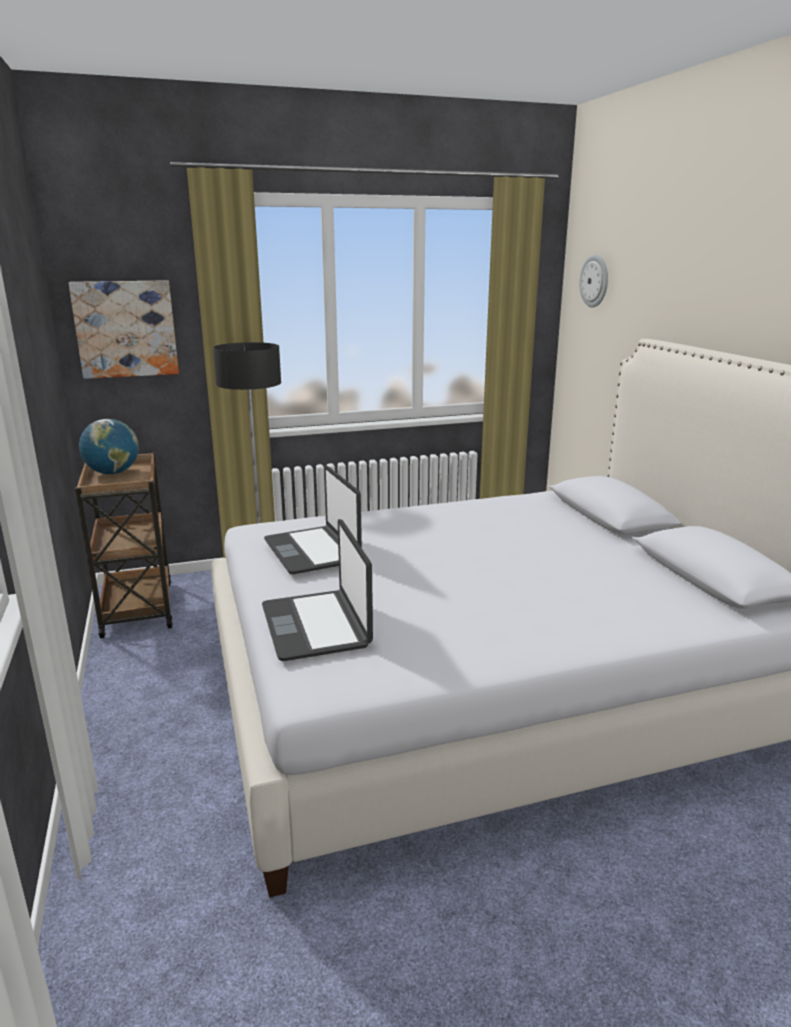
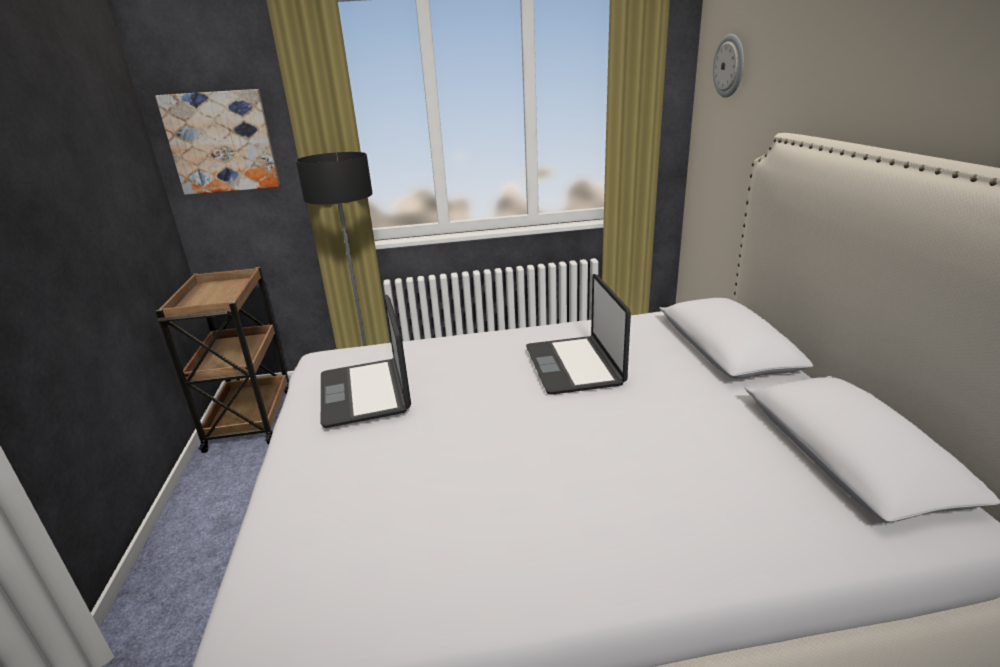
camera: 10 degrees right, 5 degrees up
globe [79,419,139,474] -> none
laptop [262,519,373,661] -> laptop moved to [526,274,631,395]

